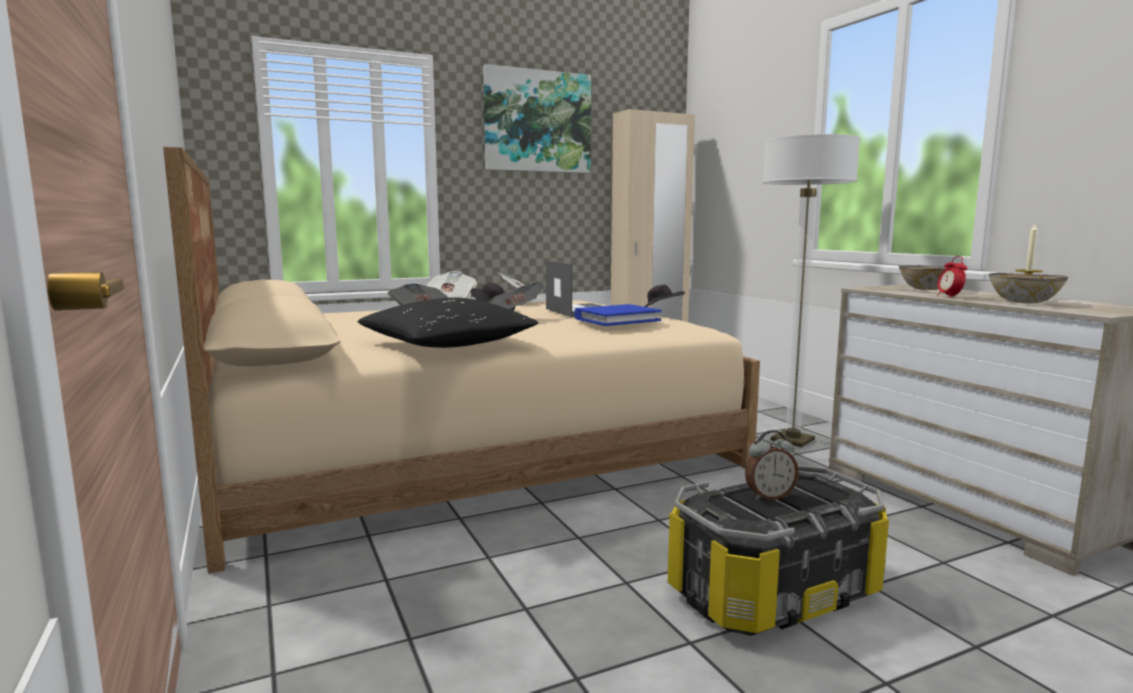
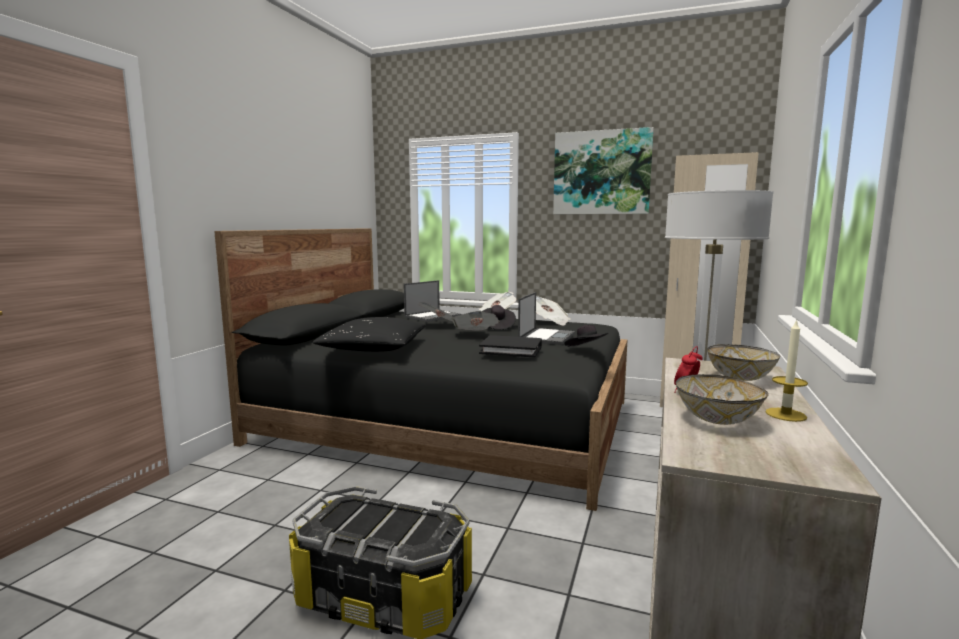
camera: 45 degrees right, 0 degrees up
beige bed [163,147,760,574] -> black bed [214,228,627,511]
blue book [574,304,662,326] -> black book [479,335,542,358]
alarm clock [745,430,799,500] -> none
none -> laptop [404,280,462,322]

